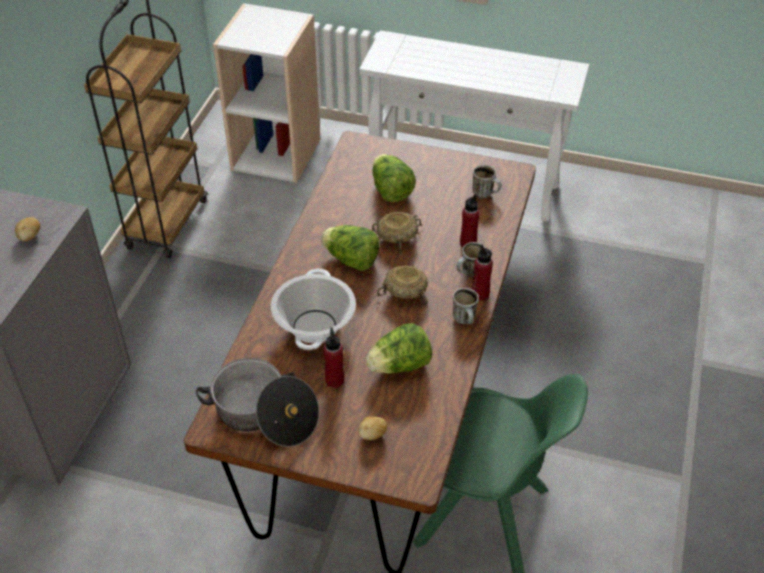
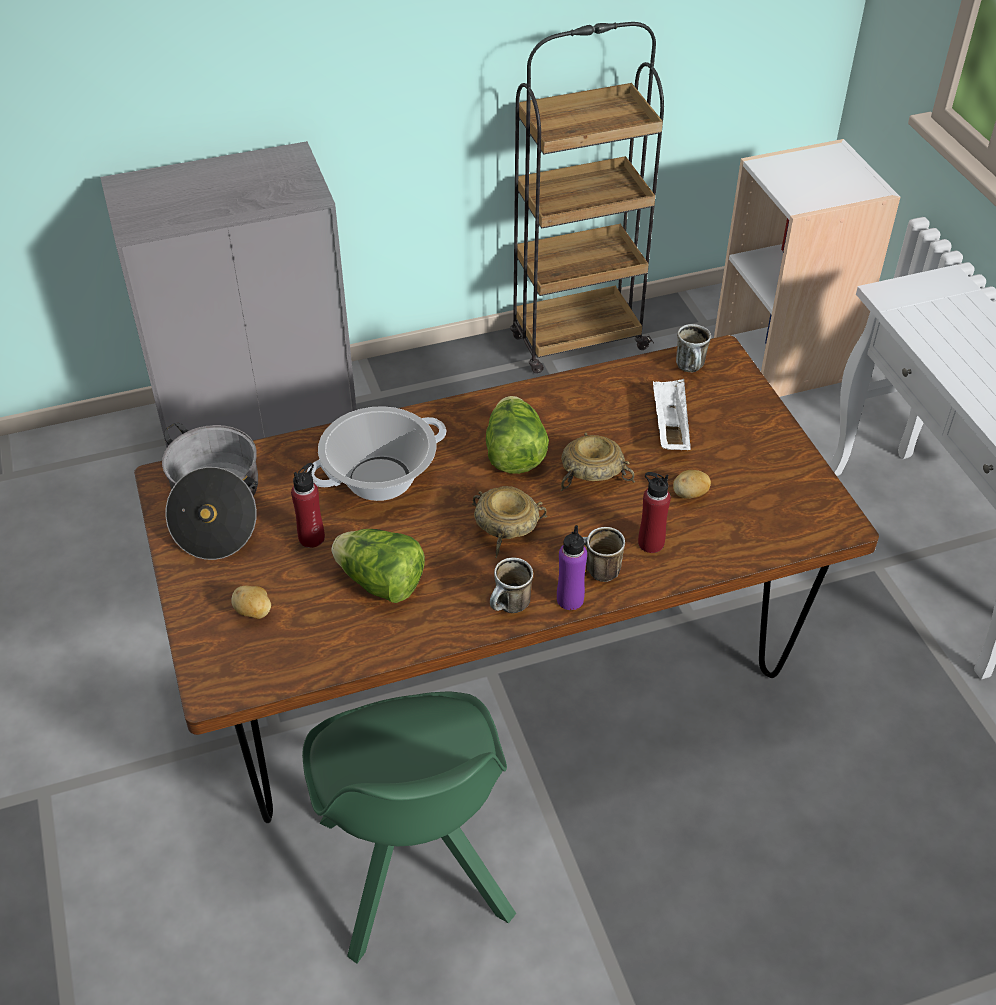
camera: 55 degrees right, 0 degrees up
potato [15,217,40,241] -> potato moved to [673,470,711,499]
lettuce [373,154,416,202] -> white tray [653,379,691,450]
red bottle [472,245,493,301] -> purple bottle [557,525,587,610]
mug [473,165,501,199] -> mug moved to [676,324,711,372]

